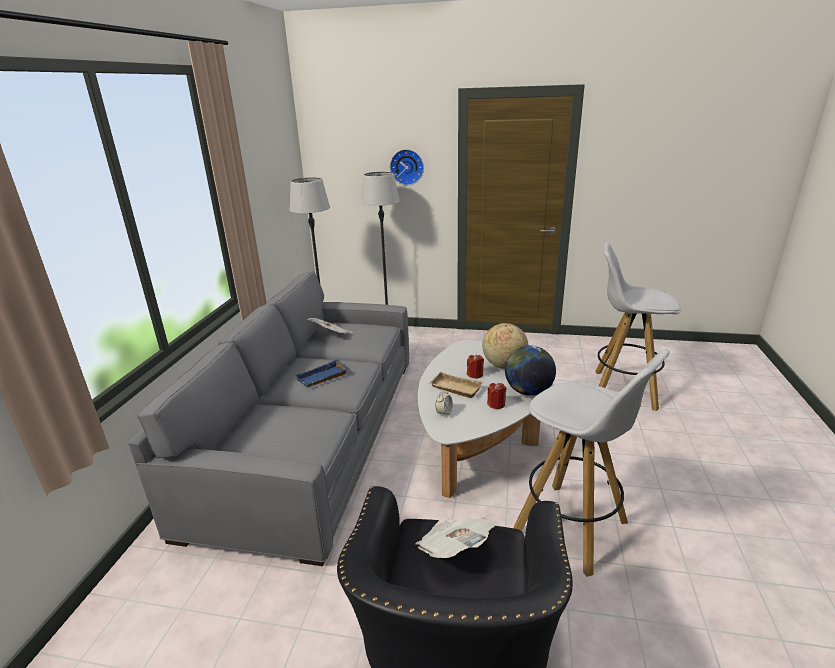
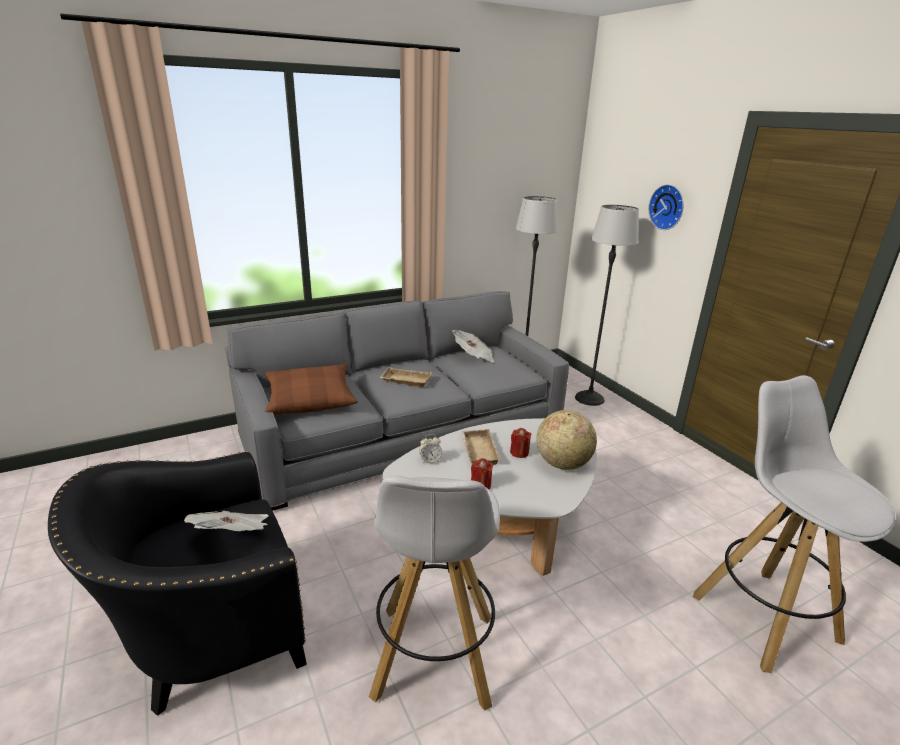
camera: 50 degrees right, 0 degrees up
blue tray [295,359,348,387] -> beige tray [380,367,432,387]
globe [505,346,556,396] -> none
none -> brown pillow [265,364,358,414]

